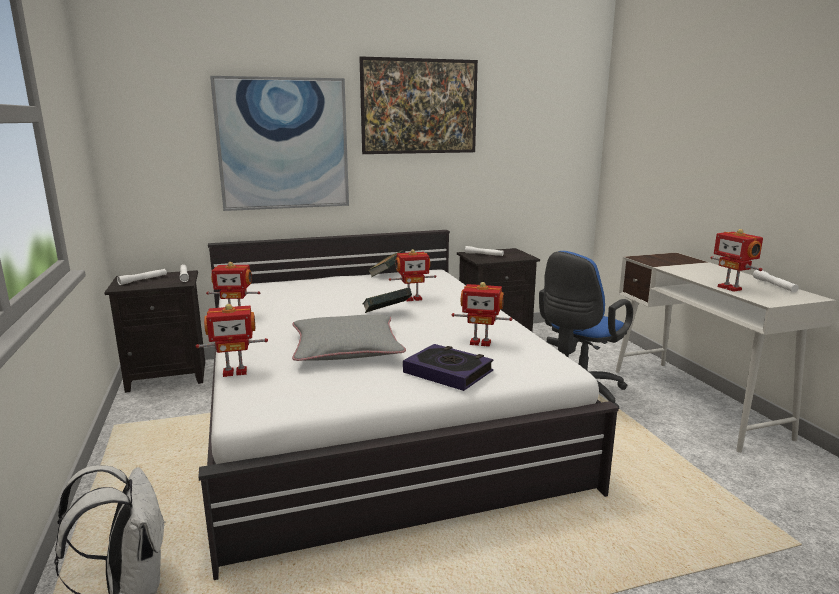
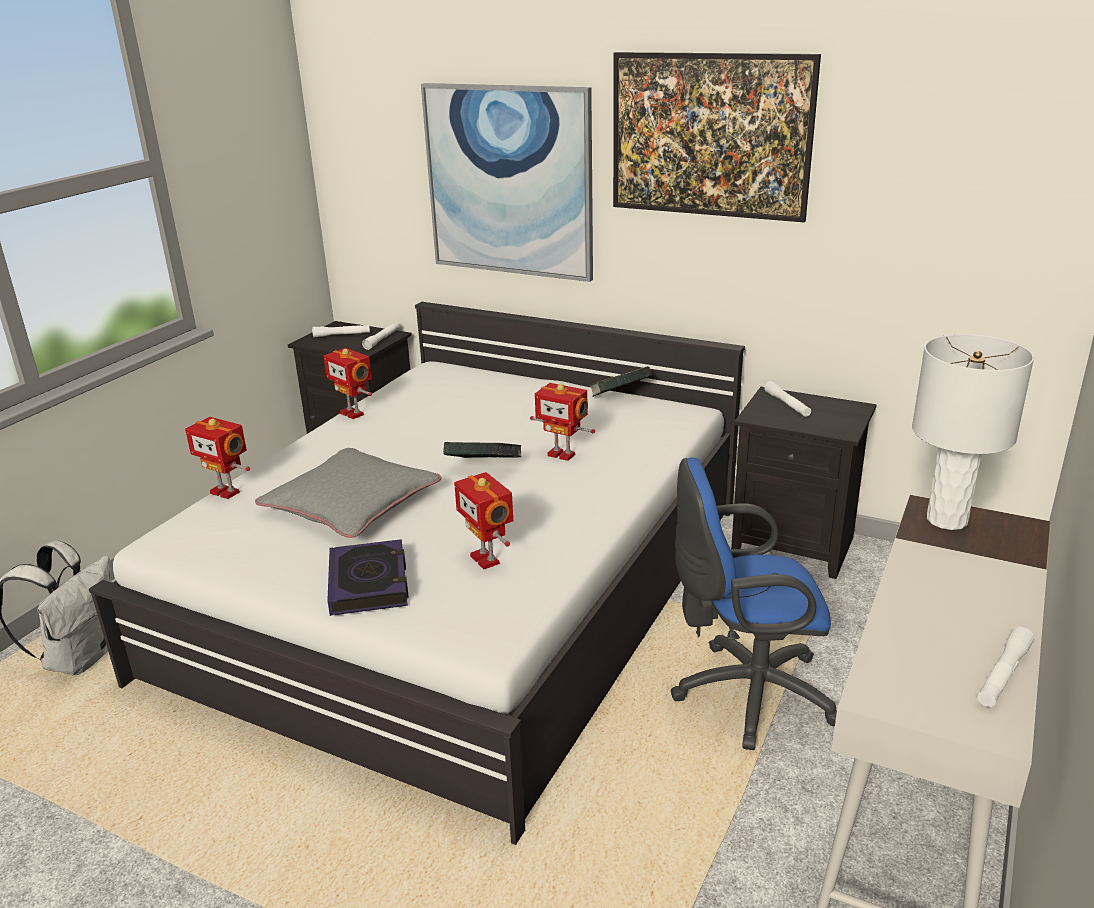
camera: 45 degrees right, 10 degrees up
toy robot [710,229,763,292] -> none
none -> white table lamp [912,334,1034,530]

